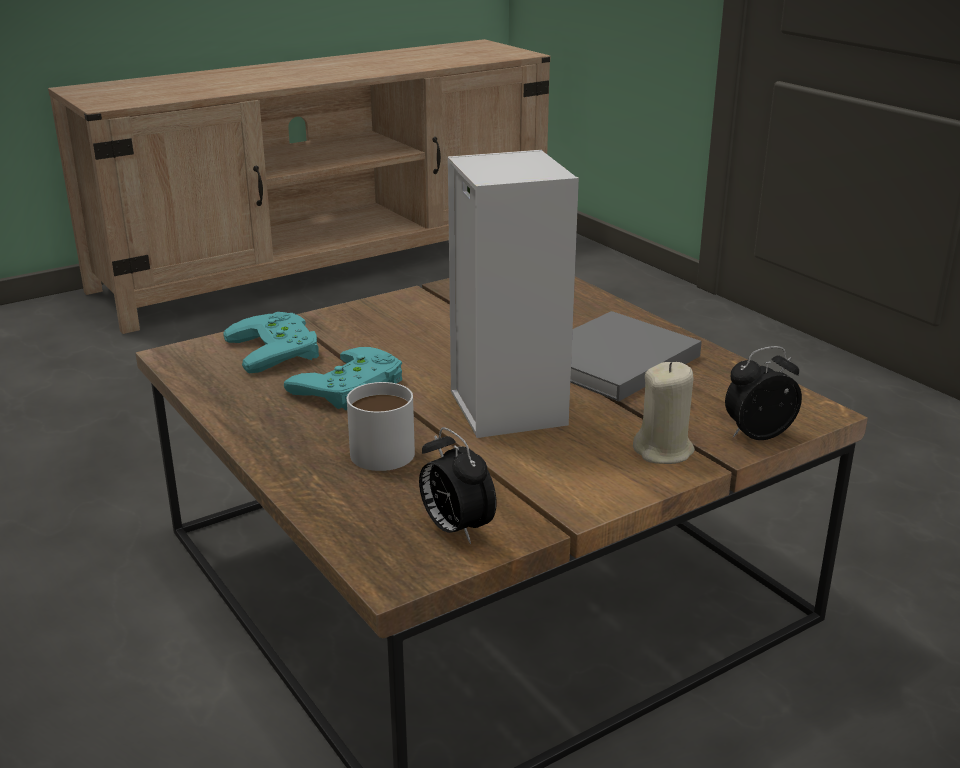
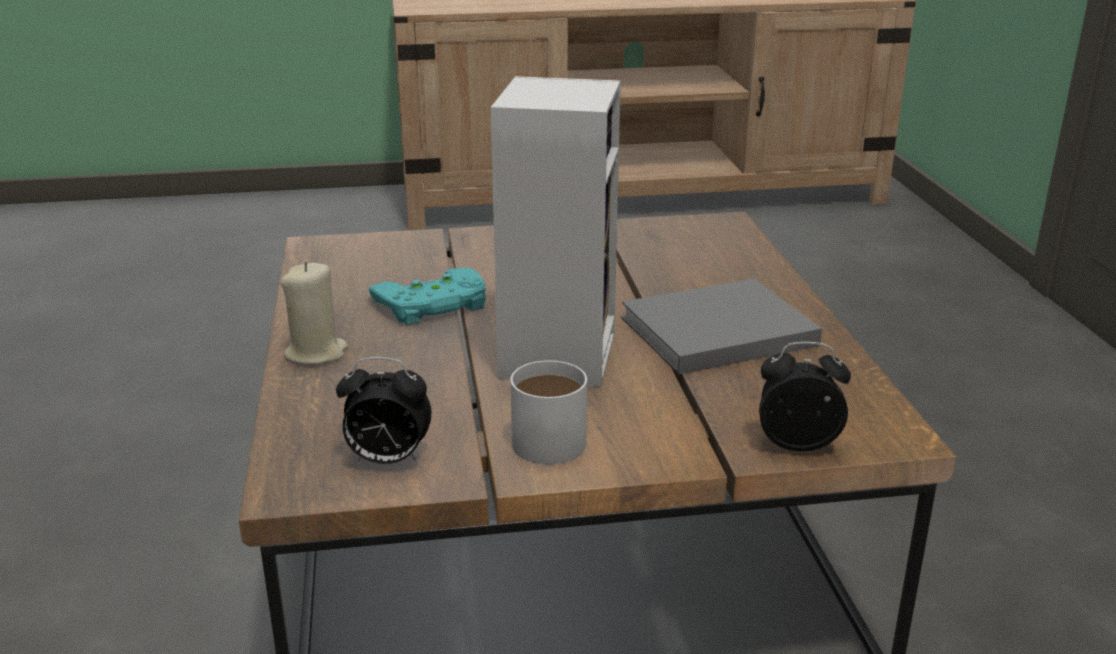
camera: 25 degrees right, 0 degrees up
turquoise game controller [223,312,319,373] -> none
white mug [347,382,415,471] -> white mug moved to [510,360,587,464]
alarm clock [419,427,497,544] -> alarm clock turned 75 degrees counterclockwise [336,357,432,464]
beige candle [633,362,695,464] -> beige candle moved to [281,262,348,365]

